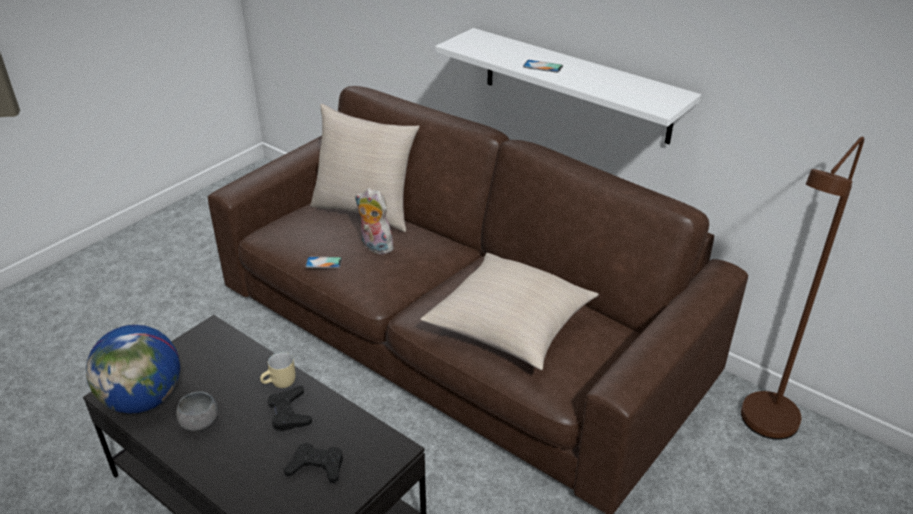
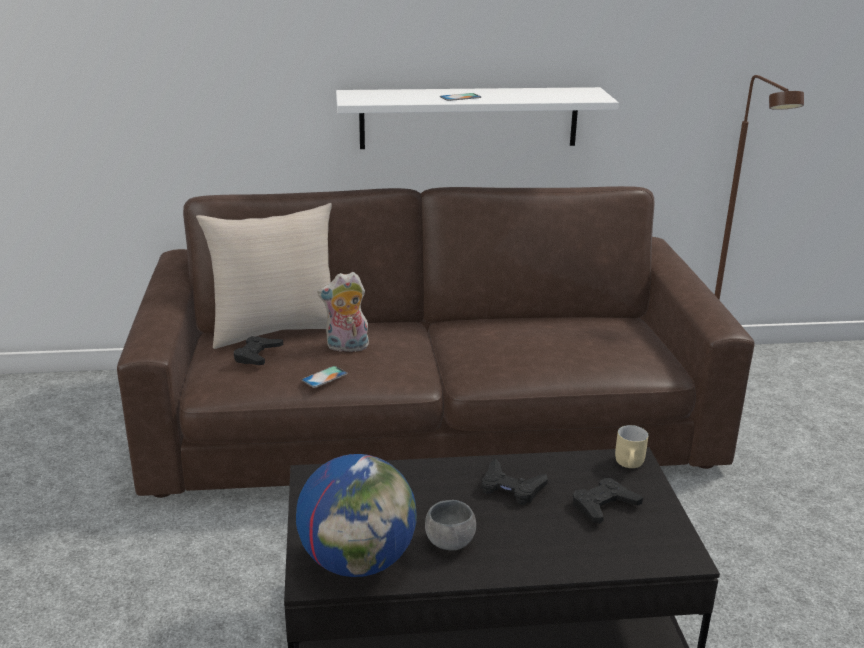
camera: 45 degrees left, 10 degrees down
beige mug [260,352,296,388] -> beige mug moved to [615,425,649,468]
beige pillow [421,253,599,370] -> none
none -> black game controller [234,336,283,365]

